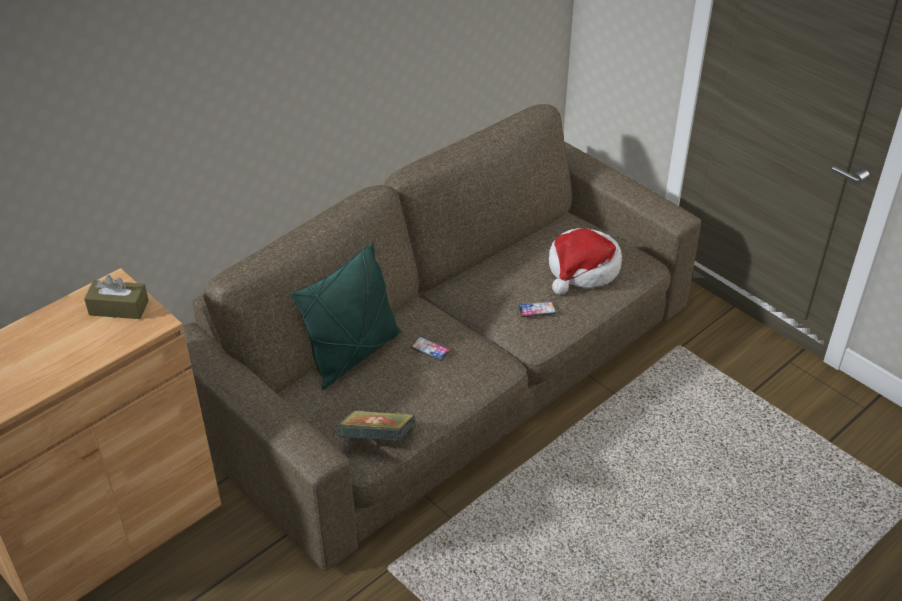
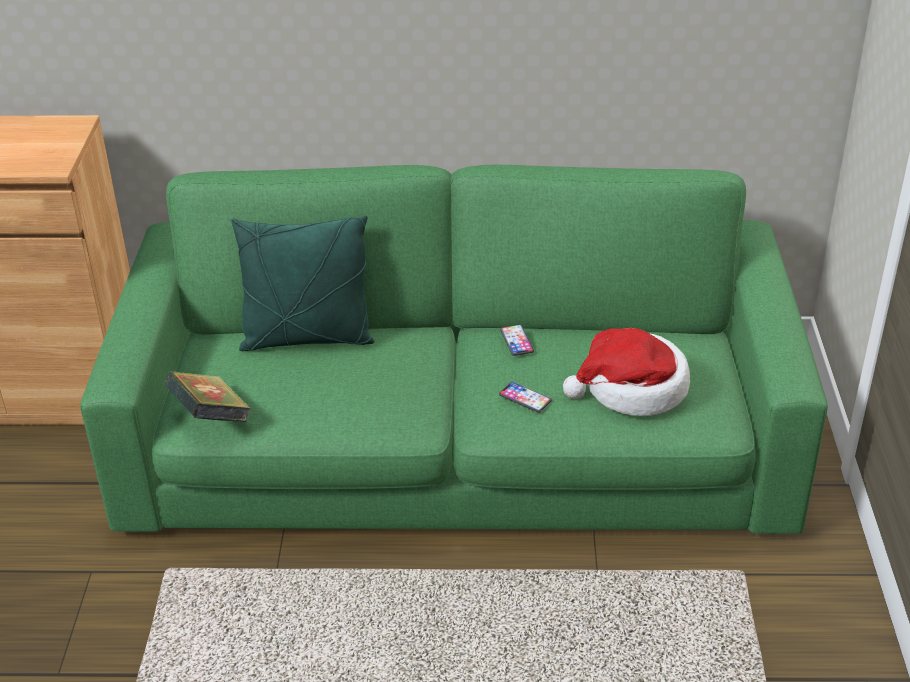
camera: 45 degrees right, 5 degrees down
brown tissue box [84,275,149,319] -> none
brown sofa [180,104,701,571] -> green sofa [80,165,828,534]
phone [411,336,451,361] -> phone moved to [500,325,534,356]

